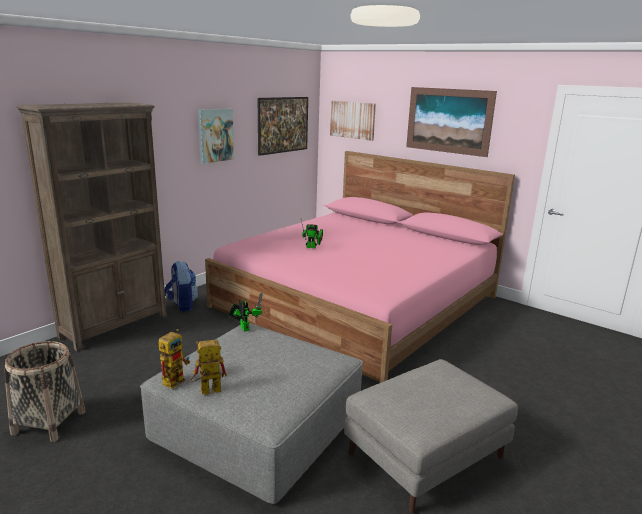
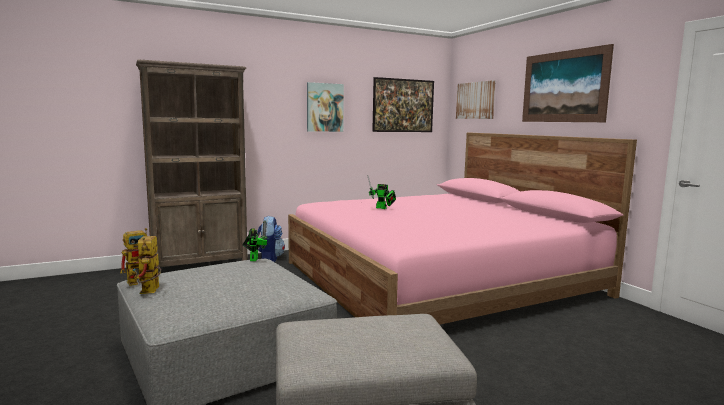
camera: 25 degrees right, 10 degrees down
basket [4,341,85,442] -> none
toy robot [190,340,227,394] -> toy robot turned 105 degrees counterclockwise [133,236,161,294]

